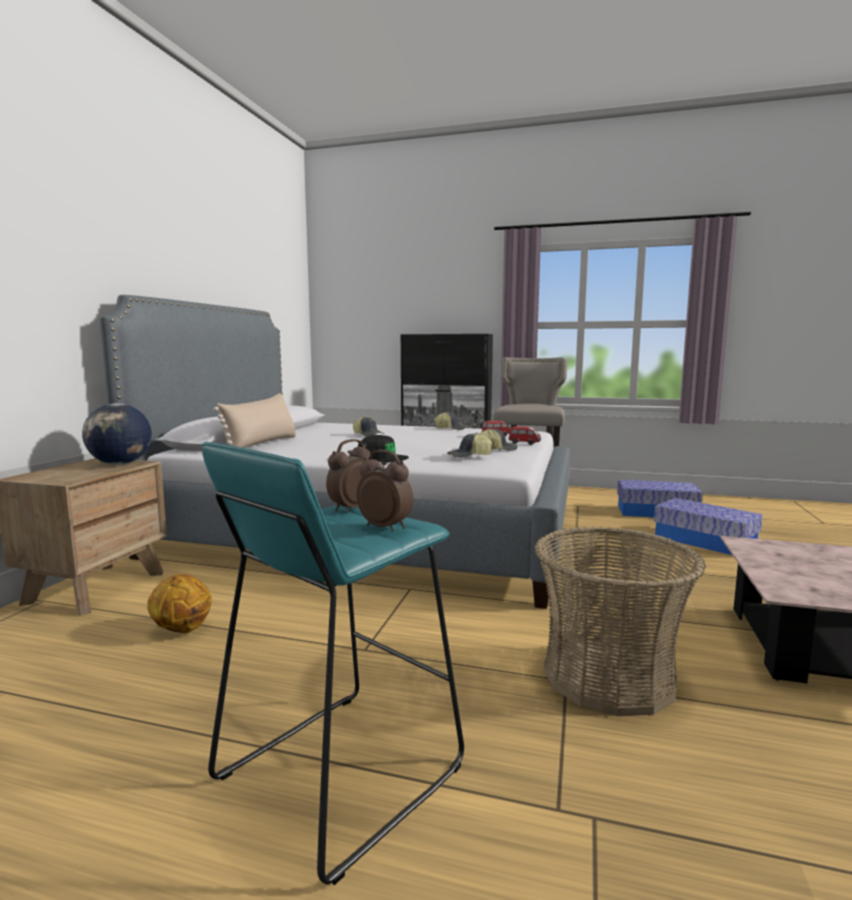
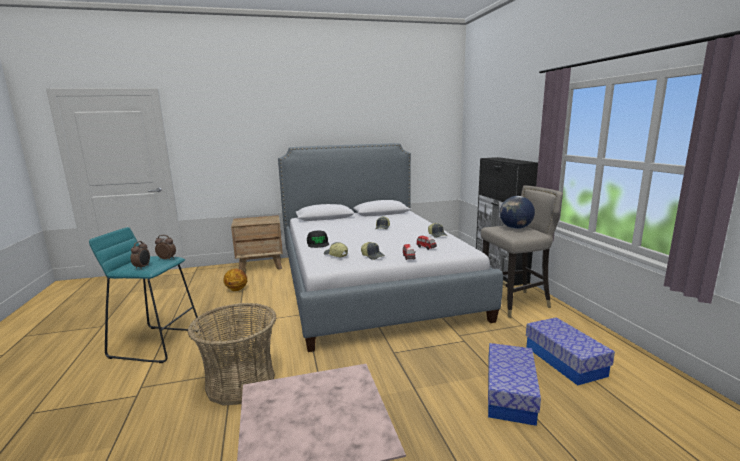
camera: 60 degrees right, 5 degrees up
globe [82,404,152,465] -> globe moved to [500,196,535,229]
beige pillow [214,393,296,448] -> none

